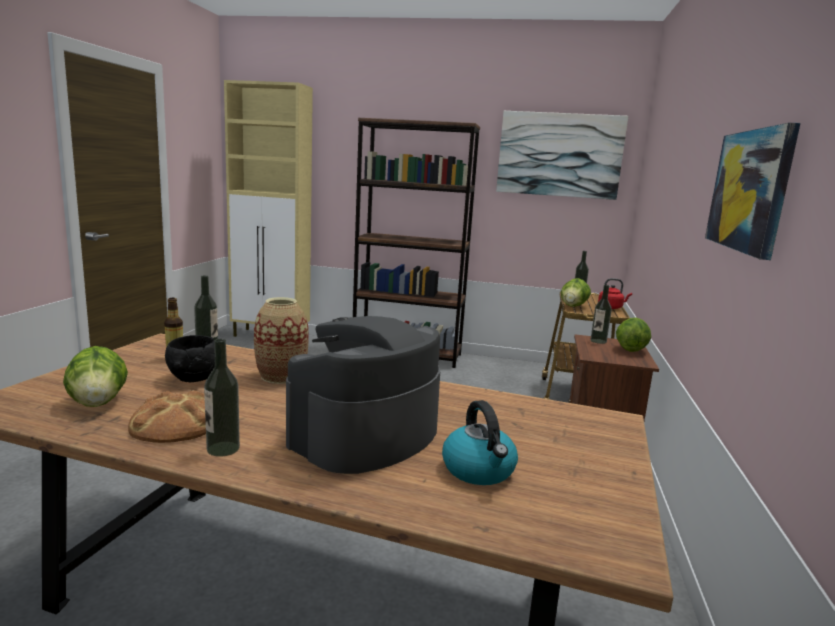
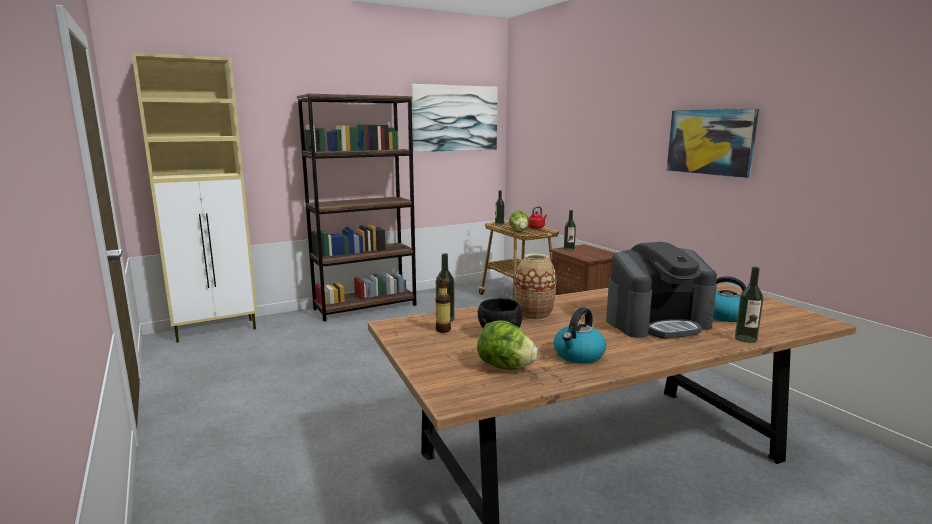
camera: 40 degrees left, 0 degrees up
bread [128,390,206,443] -> kettle [554,307,606,364]
bottle [204,339,240,457] -> bottle moved to [735,267,763,343]
coffee machine [286,316,440,474] -> coffee machine turned 105 degrees counterclockwise [606,242,717,339]
lettuce [616,317,651,352] -> none

